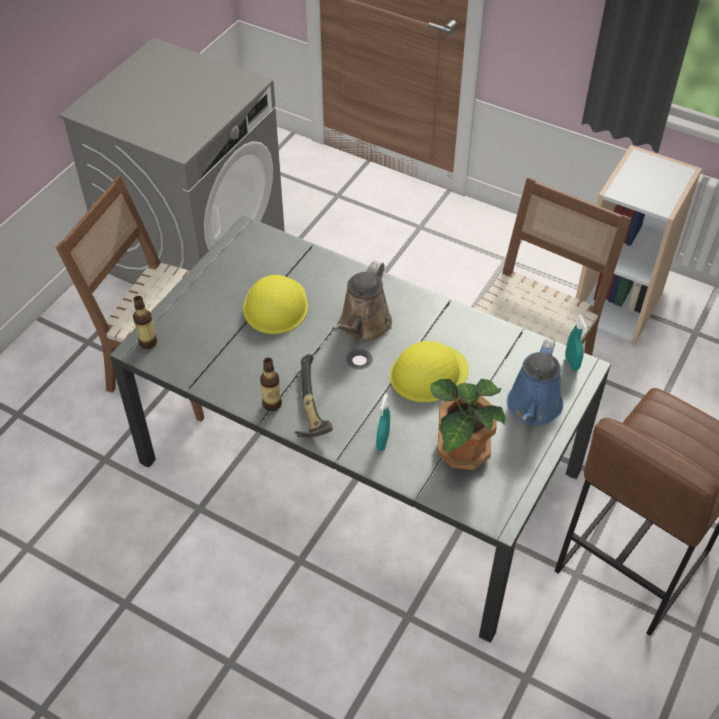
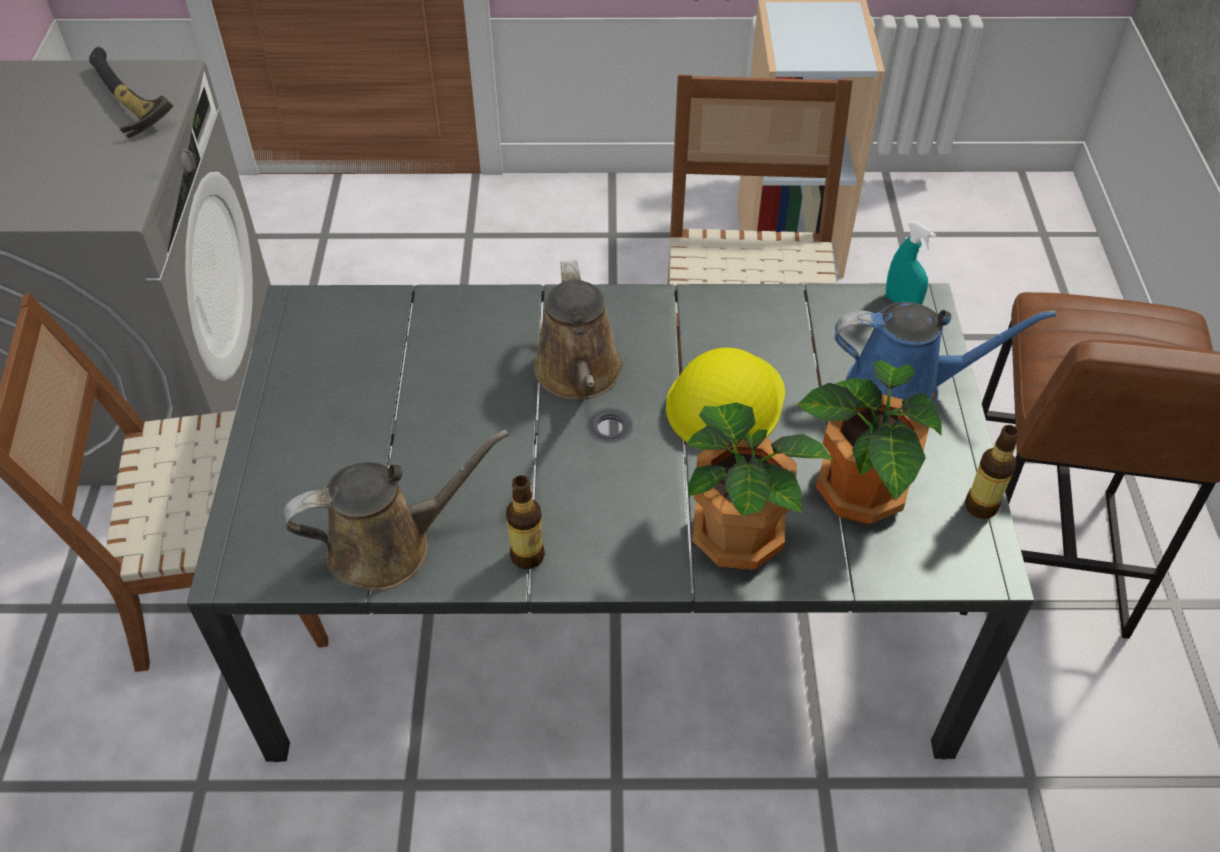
camera: 30 degrees left, 0 degrees up
bottle [133,296,157,349] -> bottle moved to [965,425,1019,519]
yellow hard hat [243,275,308,334] -> none
hammer [294,354,333,438] -> hammer moved to [89,47,173,138]
turquoise spray bottle [376,394,390,451] -> potted plant [686,402,834,570]
blue watering can [507,339,564,425] -> blue watering can turned 75 degrees counterclockwise [835,302,1056,405]
none -> brown watering can [284,429,509,591]

